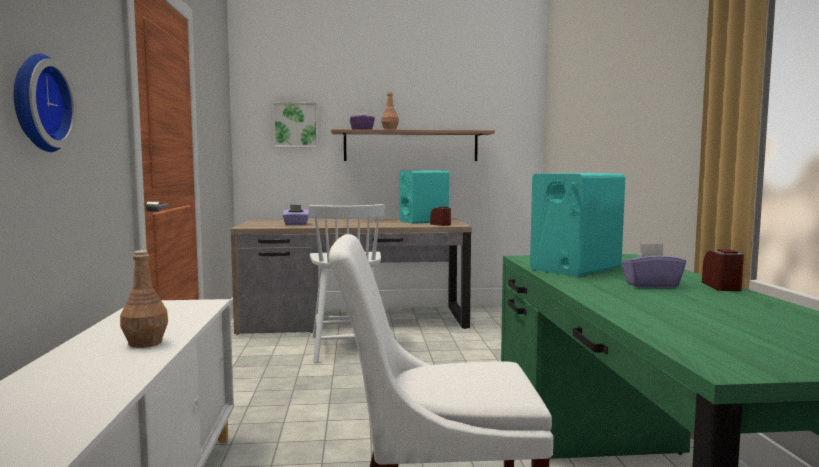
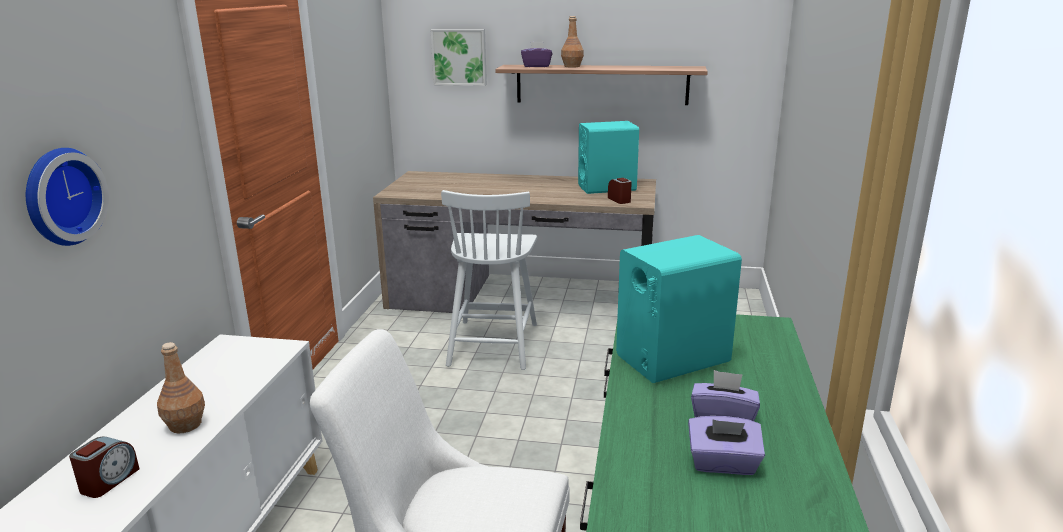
camera: 15 degrees right, 15 degrees up
purple tissue box [282,205,309,225] -> purple tissue box moved to [688,416,765,475]
alarm clock [702,249,744,291] -> alarm clock moved to [69,436,140,498]

